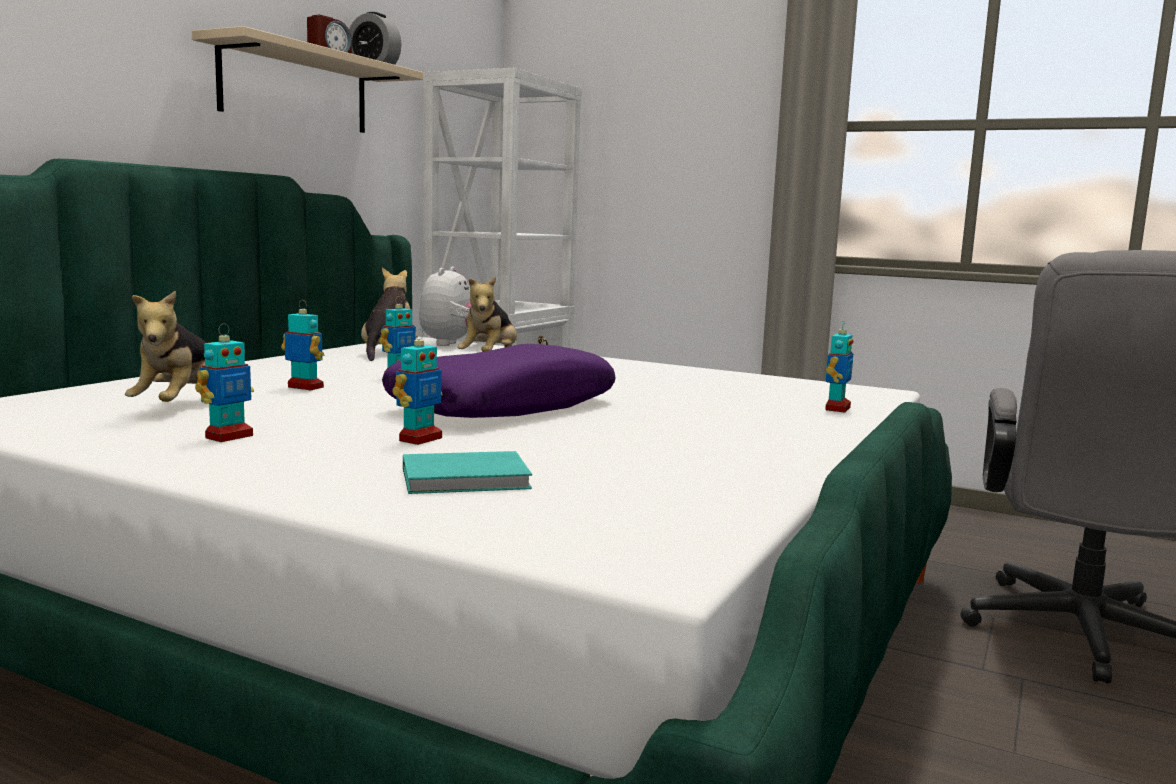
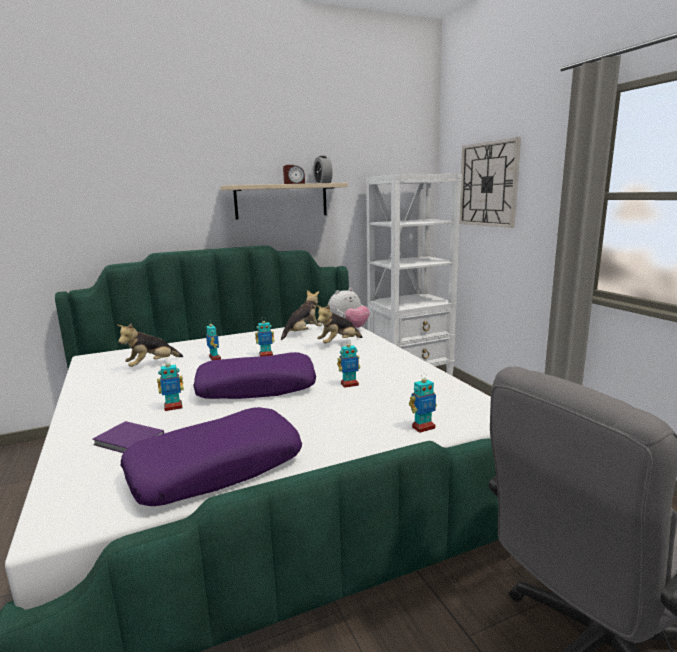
camera: 40 degrees right, 5 degrees up
toy robot [195,324,254,442] -> toy robot moved to [337,340,360,388]
turquoise book [403,451,532,494] -> purple book [92,421,164,453]
none -> purple pillow [121,407,302,506]
none -> wall clock [460,137,521,228]

